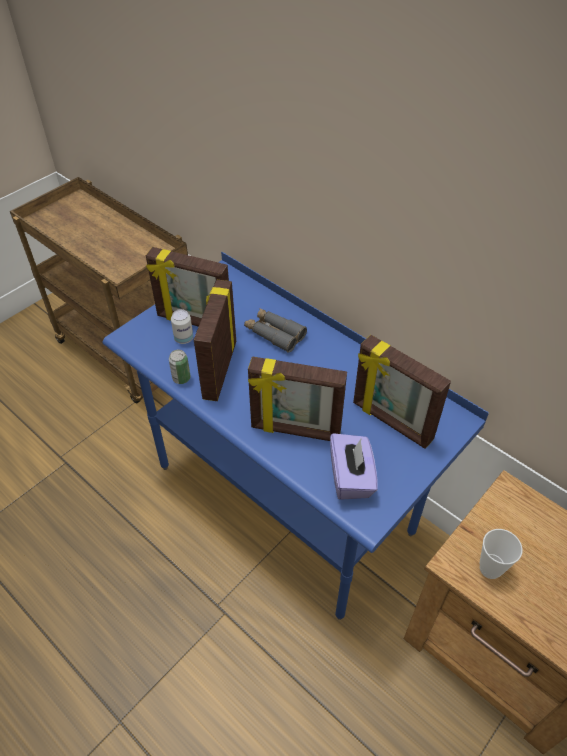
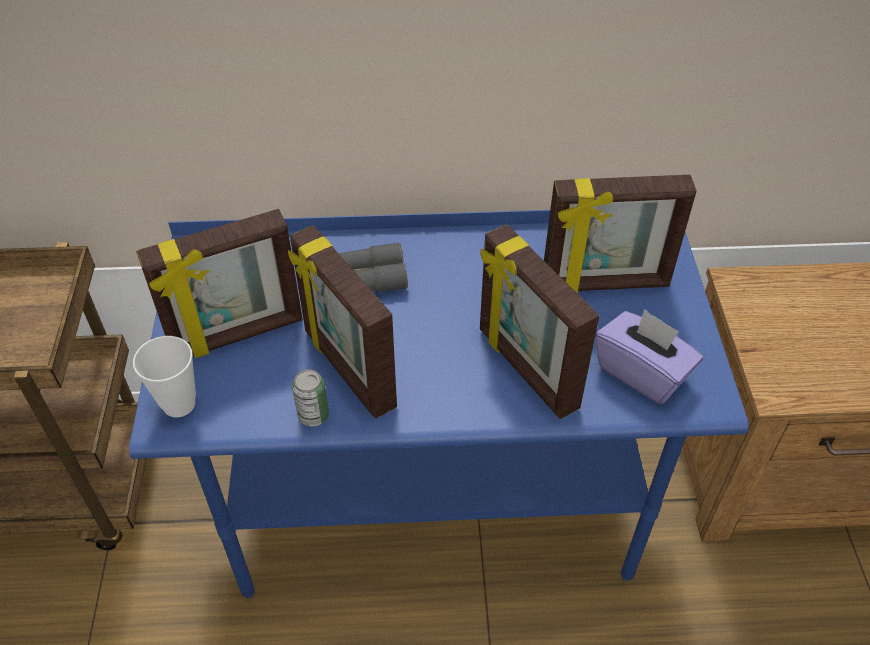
camera: 45 degrees left, 0 degrees up
can [171,309,193,344] -> none
picture frame [248,357,347,441] -> picture frame turned 90 degrees clockwise [480,224,599,419]
cup [480,529,523,579] -> cup moved to [133,336,196,417]

